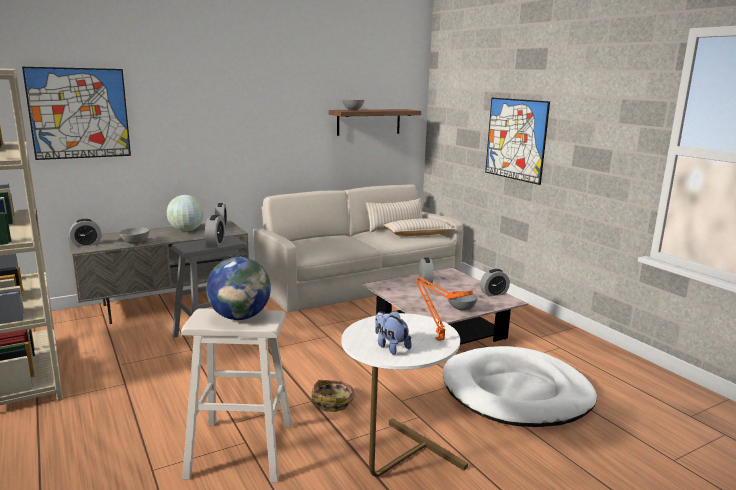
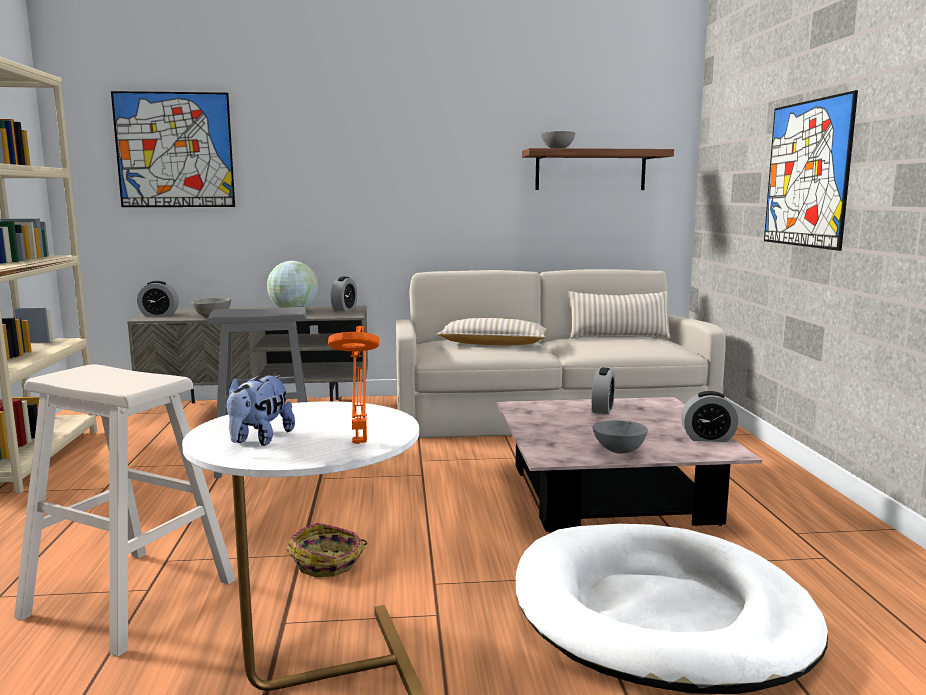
camera: 25 degrees right, 5 degrees down
alarm clock [205,215,225,246] -> none
globe [206,257,271,320] -> none
plush toy [375,311,412,355] -> plush toy turned 150 degrees counterclockwise [227,375,295,446]
beige pillow [384,218,455,236] -> beige pillow moved to [437,318,547,345]

